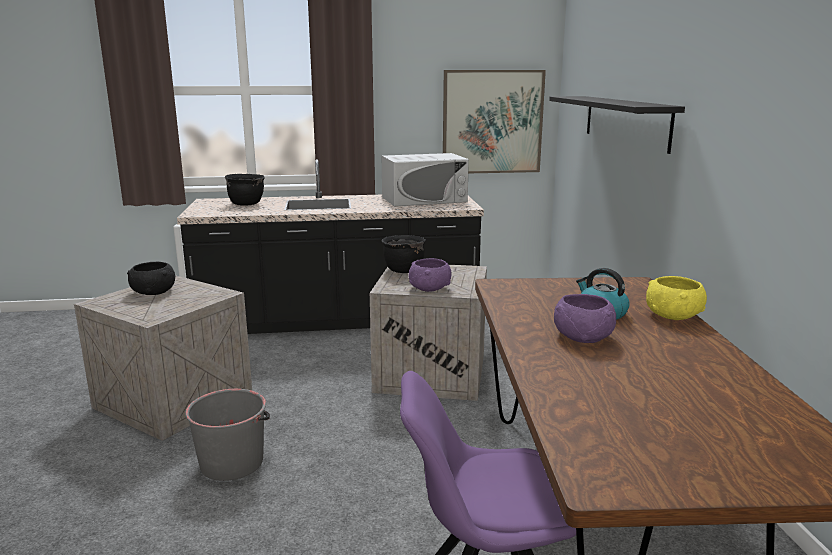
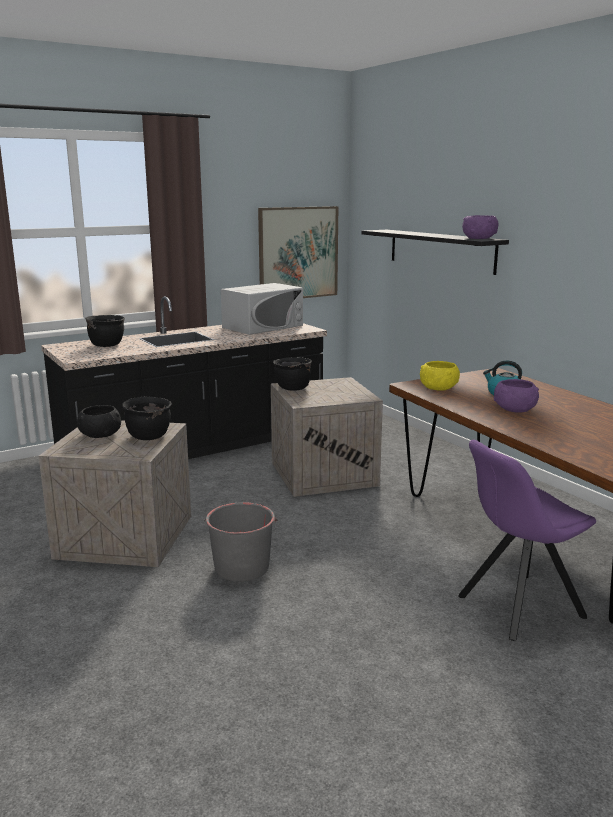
camera: 25 degrees left, 0 degrees up
purple bowl [408,258,452,292] -> purple bowl moved to [462,215,499,239]
yellow bowl [646,276,707,320] -> yellow bowl moved to [420,361,460,391]
none -> black cooking pot [122,397,172,440]

